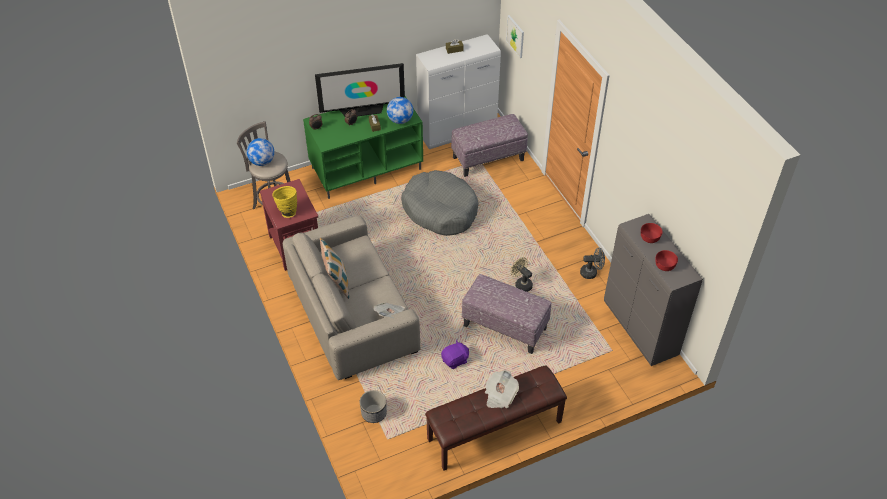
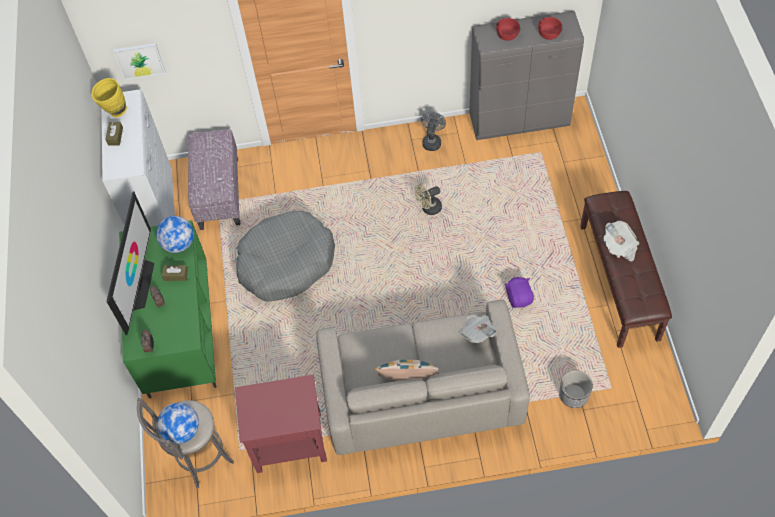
camera: 70 degrees left, 10 degrees up
yellow vase [272,186,297,218] -> yellow vase moved to [91,78,127,117]
ottoman [462,274,551,354] -> none

